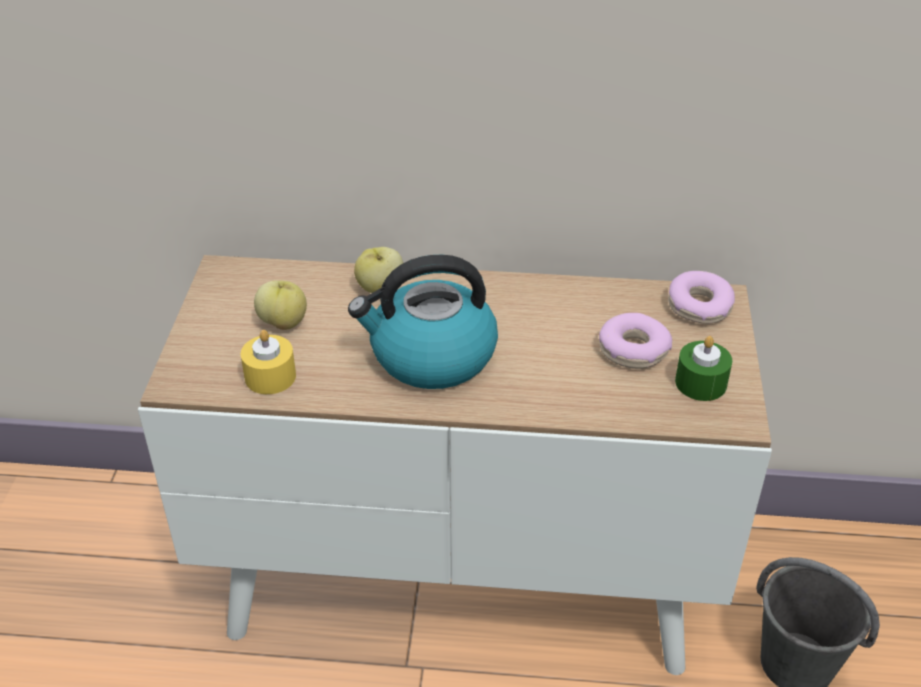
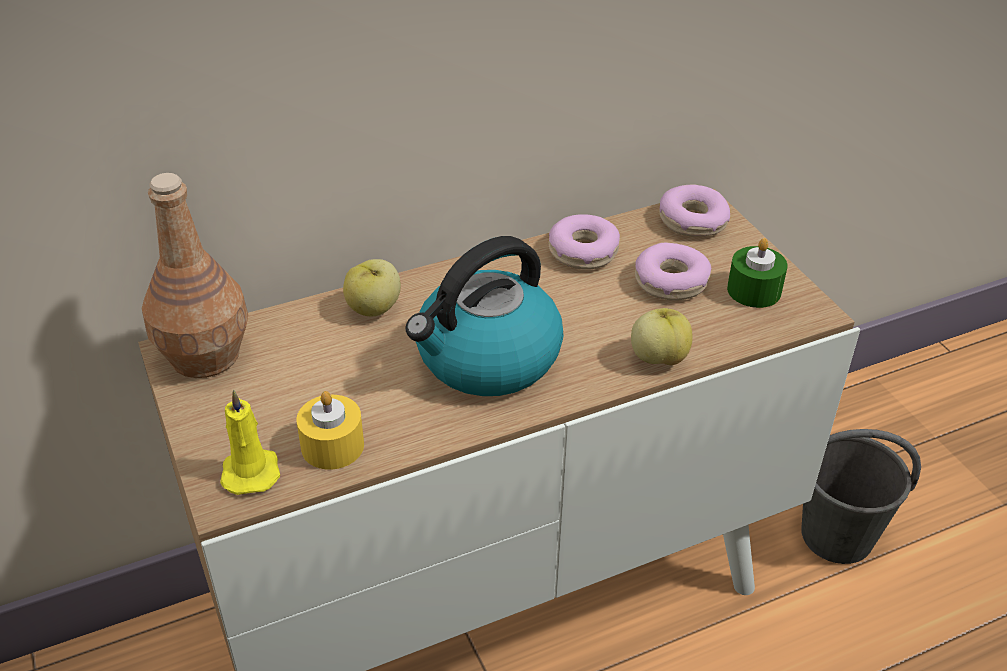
camera: 30 degrees left, 0 degrees up
apple [254,280,307,330] -> apple moved to [631,308,693,365]
none -> brown bottle [142,173,248,378]
none -> yellow candle [220,389,280,495]
none -> donut [549,214,620,269]

